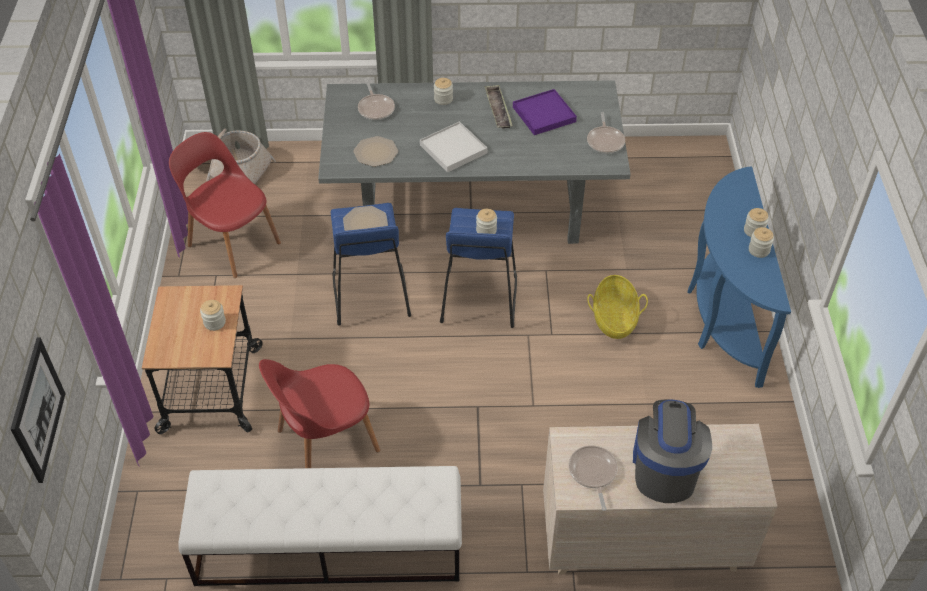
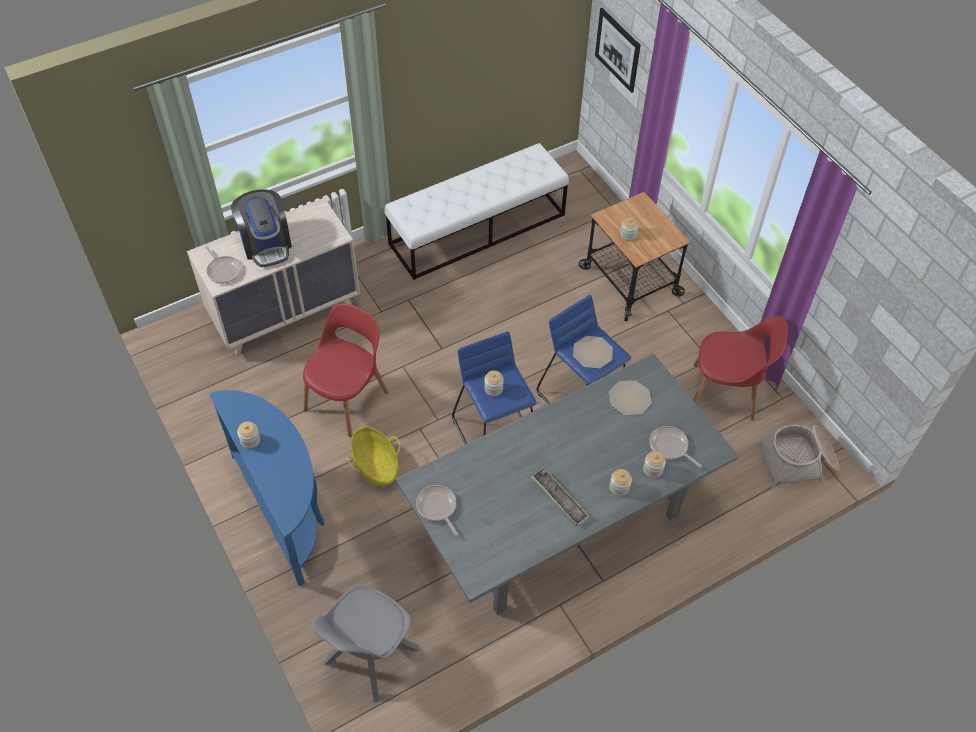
camera: 150 degrees right, 5 degrees up
red chair [259,359,380,468] -> red chair moved to [303,303,388,437]
white tray [420,121,487,172] -> none
purple tray [513,89,577,135] -> none
frying pan [569,445,618,511] -> frying pan moved to [205,246,242,284]
jar [744,208,769,237] -> jar moved to [643,451,666,478]
none -> grey chair [312,585,419,702]

